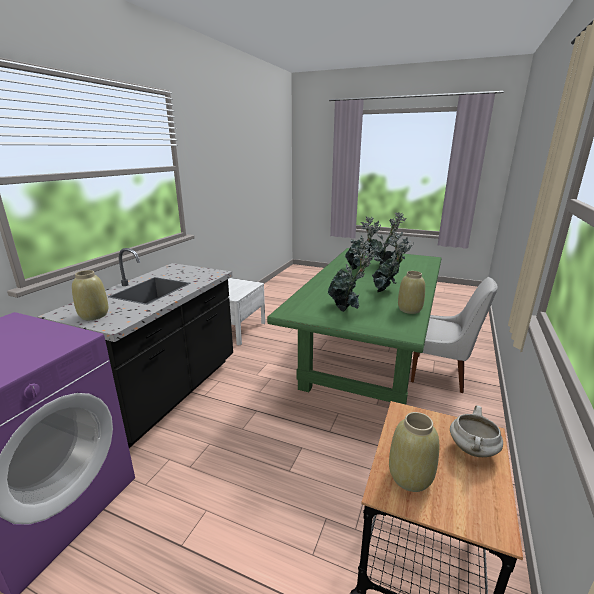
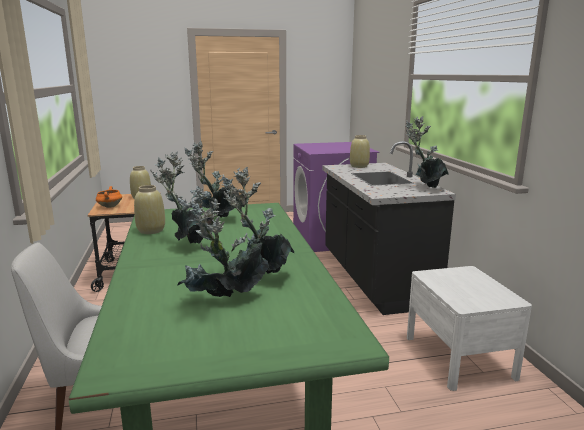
camera: 145 degrees right, 5 degrees down
white cooking pot [450,405,503,457] -> orange cooking pot [96,186,122,208]
none -> potted plant [406,116,449,188]

